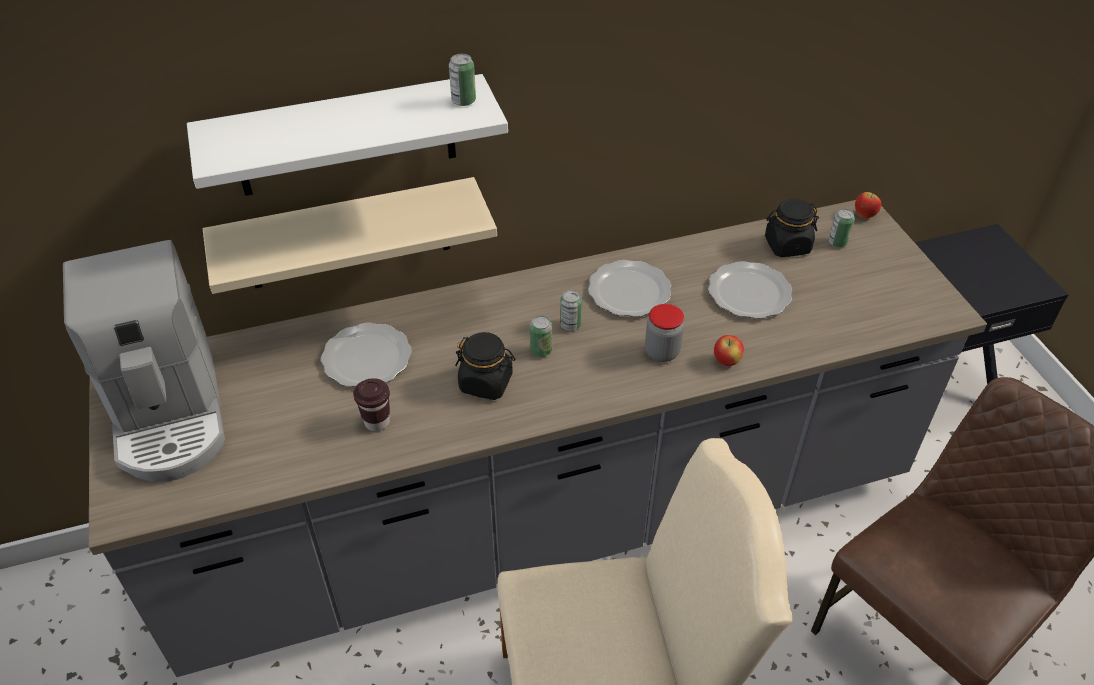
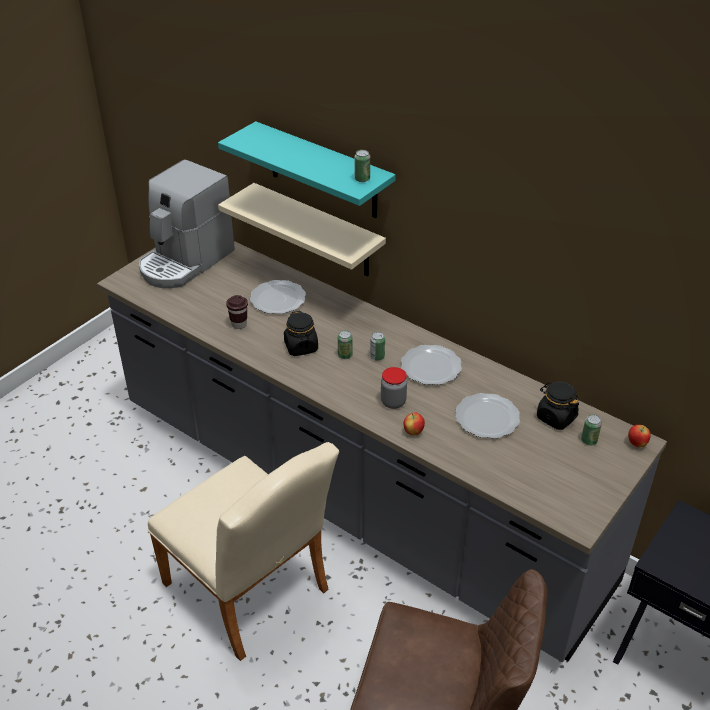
camera: 55 degrees right, 5 degrees down
white shelf [187,74,508,196] -> turquoise shelf [218,121,396,218]

